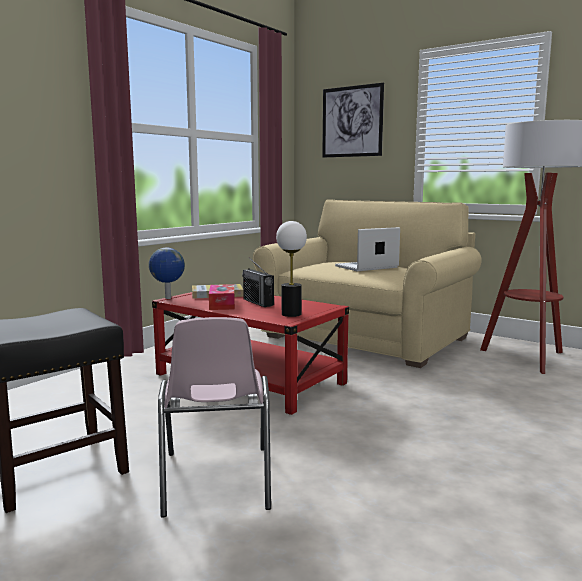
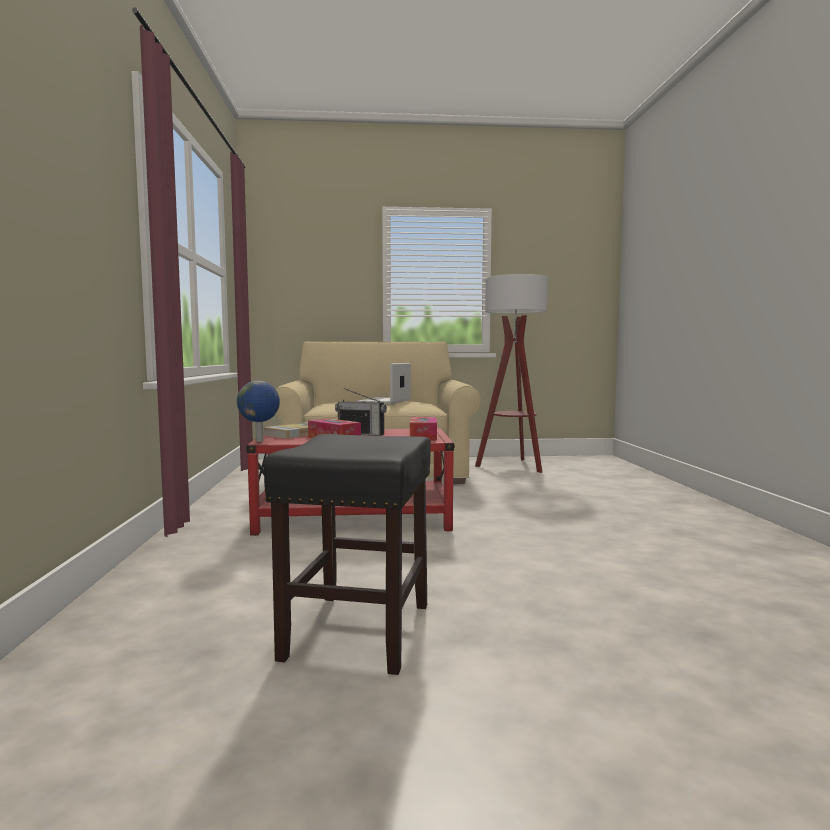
camera: 40 degrees left, 5 degrees down
pink chair [158,317,271,517] -> none
table lamp [276,221,307,317] -> tissue box [410,417,437,441]
picture [322,83,384,158] -> none

